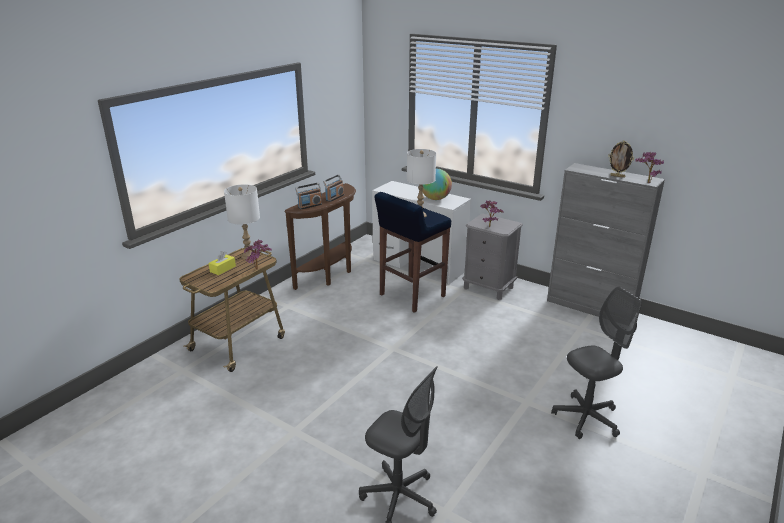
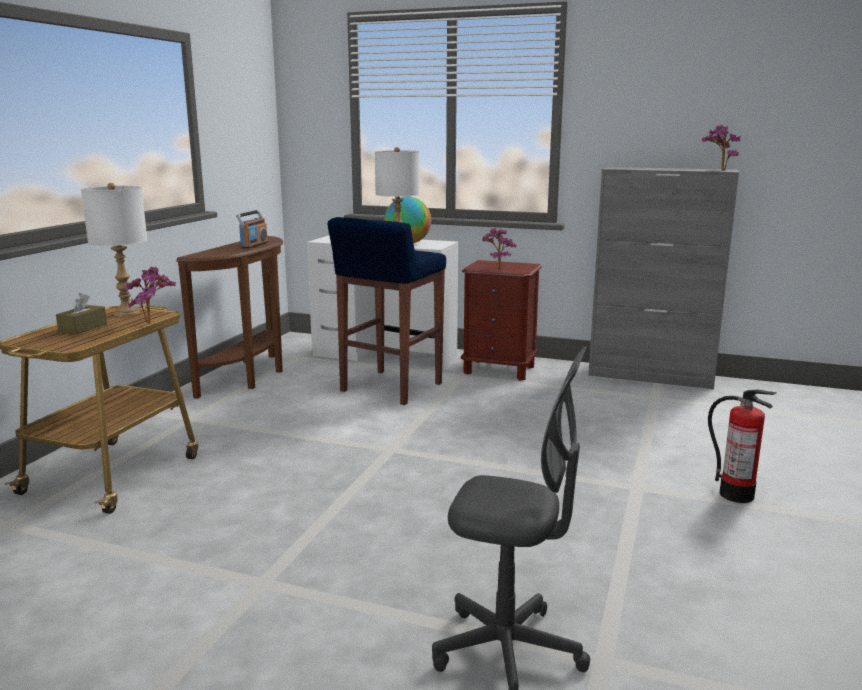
camera: 15 degrees left, 10 degrees down
yellow tissue box [209,251,236,275] -> brown tissue box [56,293,107,335]
radio [295,183,322,209] -> none
grey nightstand [462,213,523,300] -> brown nightstand [461,260,542,381]
grey office chair [551,287,642,439] -> fire extinguisher [708,390,776,503]
picture frame [608,141,634,178] -> none

